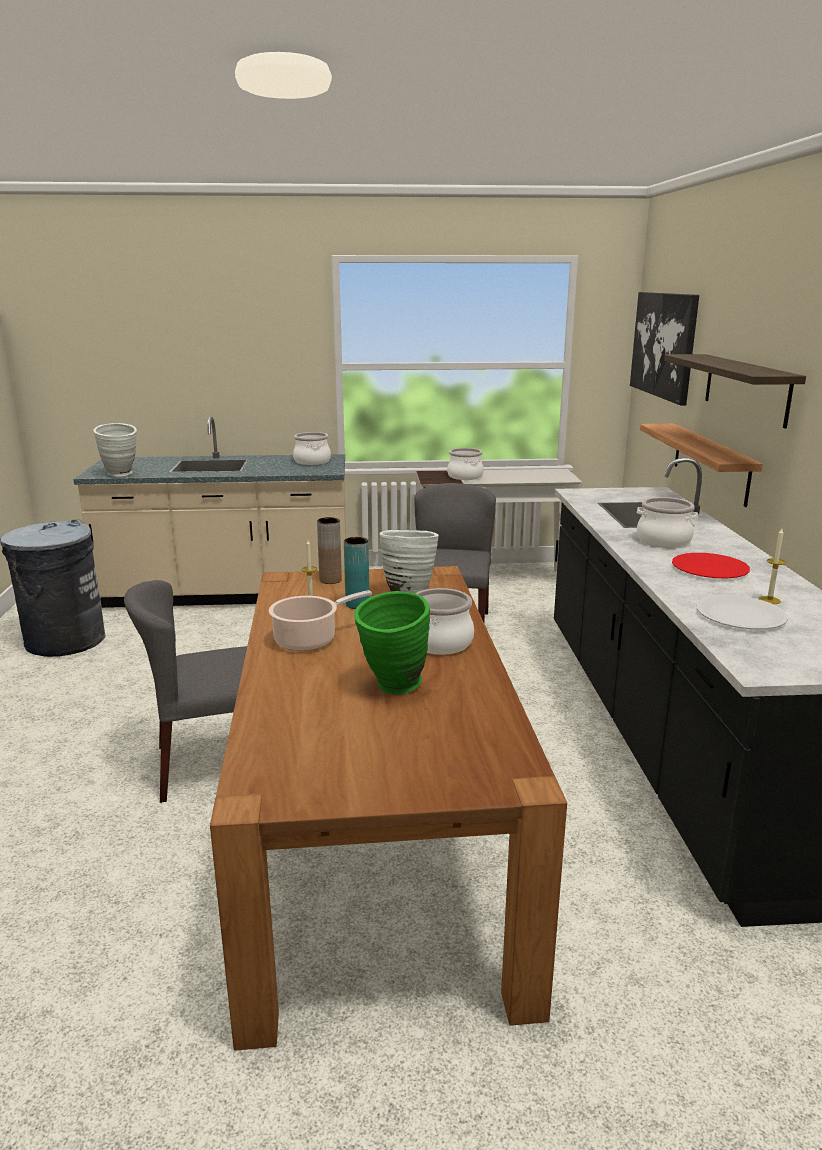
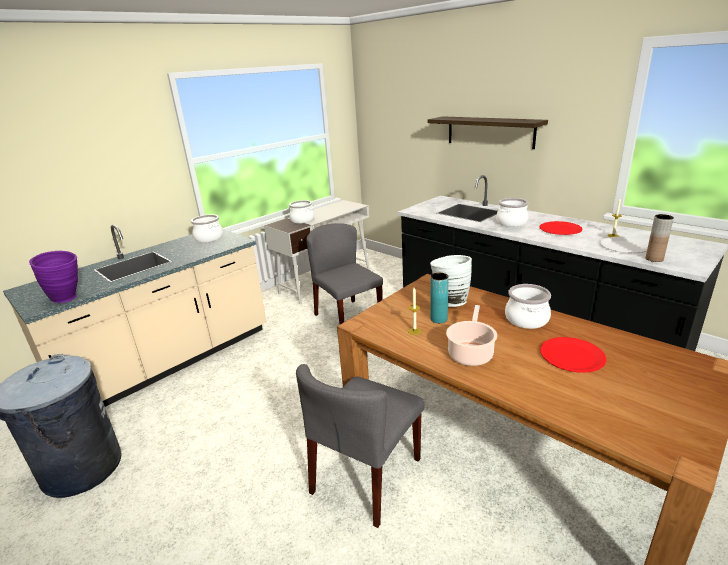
camera: 40 degrees left, 5 degrees up
white vase [93,423,137,477] -> purple vase [29,251,78,303]
brown vase [317,517,342,584] -> brown vase moved to [646,214,674,262]
green vase [354,591,430,694] -> red plate [540,337,607,373]
picture [630,292,699,406] -> none
shelf [640,424,763,507] -> none

